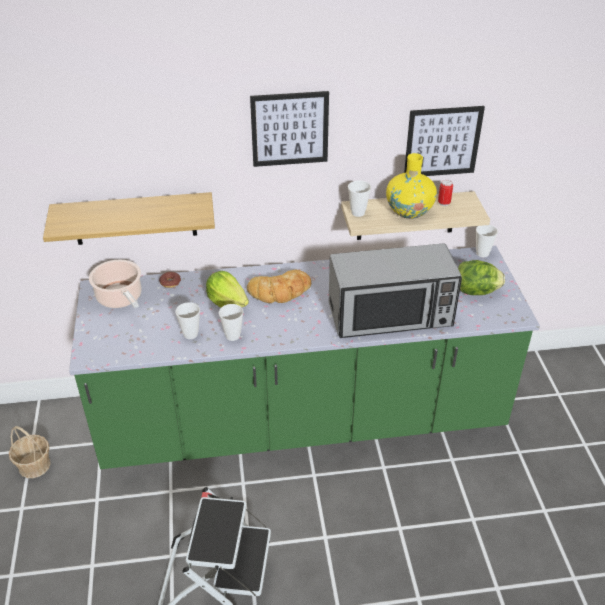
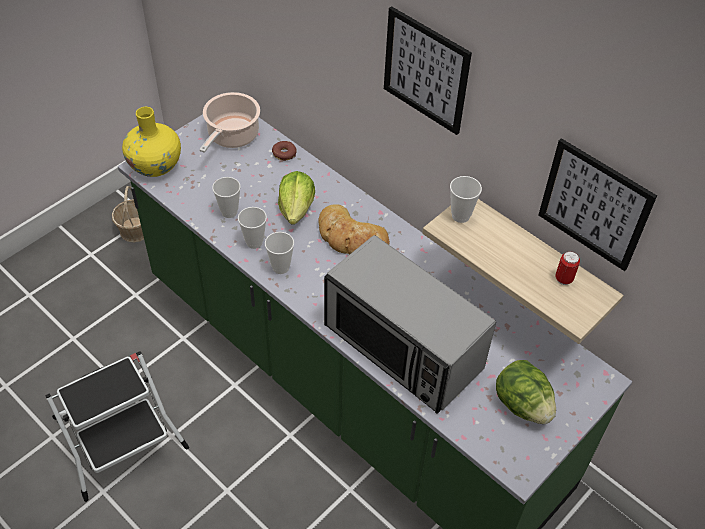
camera: 50 degrees right, 10 degrees up
shelf [43,192,215,245] -> none
yellow vase [386,153,437,219] -> yellow vase moved to [122,107,181,177]
cup [476,225,498,257] -> cup moved to [265,232,294,274]

